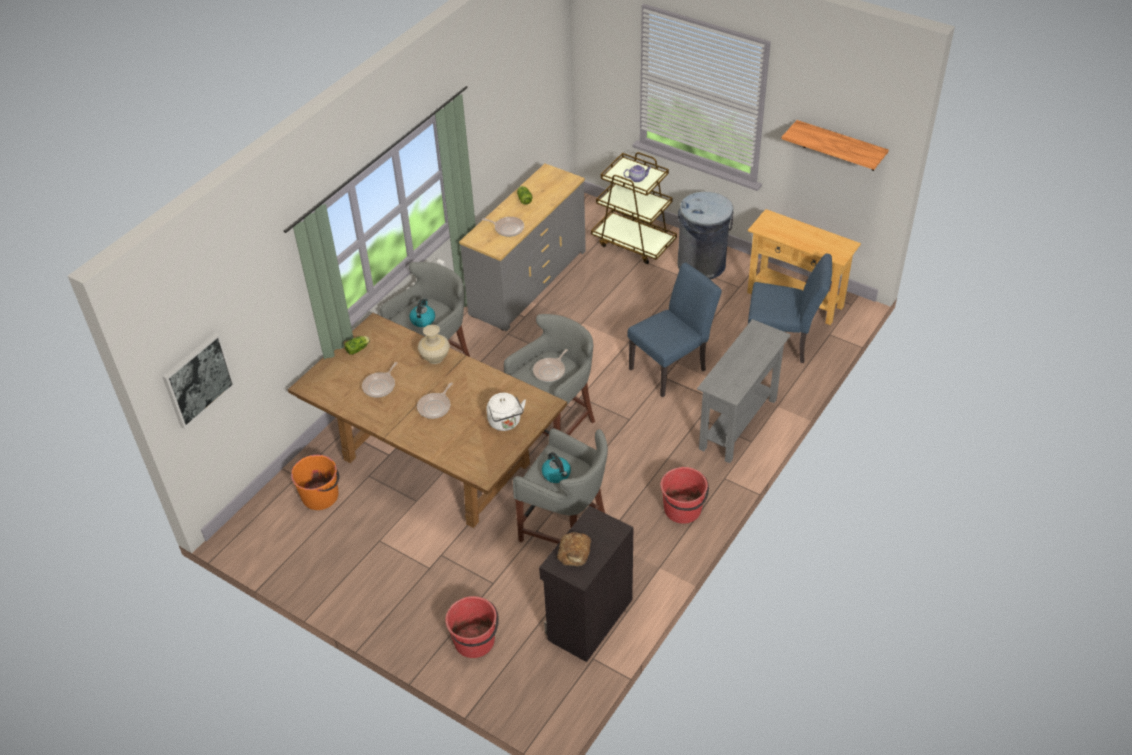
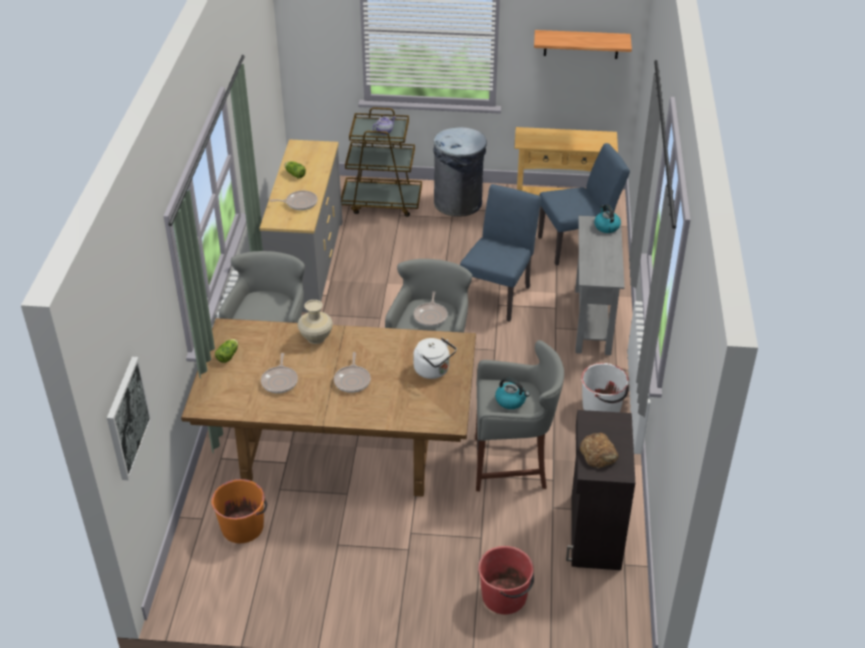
camera: 30 degrees left, 5 degrees down
kettle [409,298,435,327] -> kettle moved to [594,204,621,233]
red bucket [661,467,709,524] -> white bucket [581,363,629,412]

